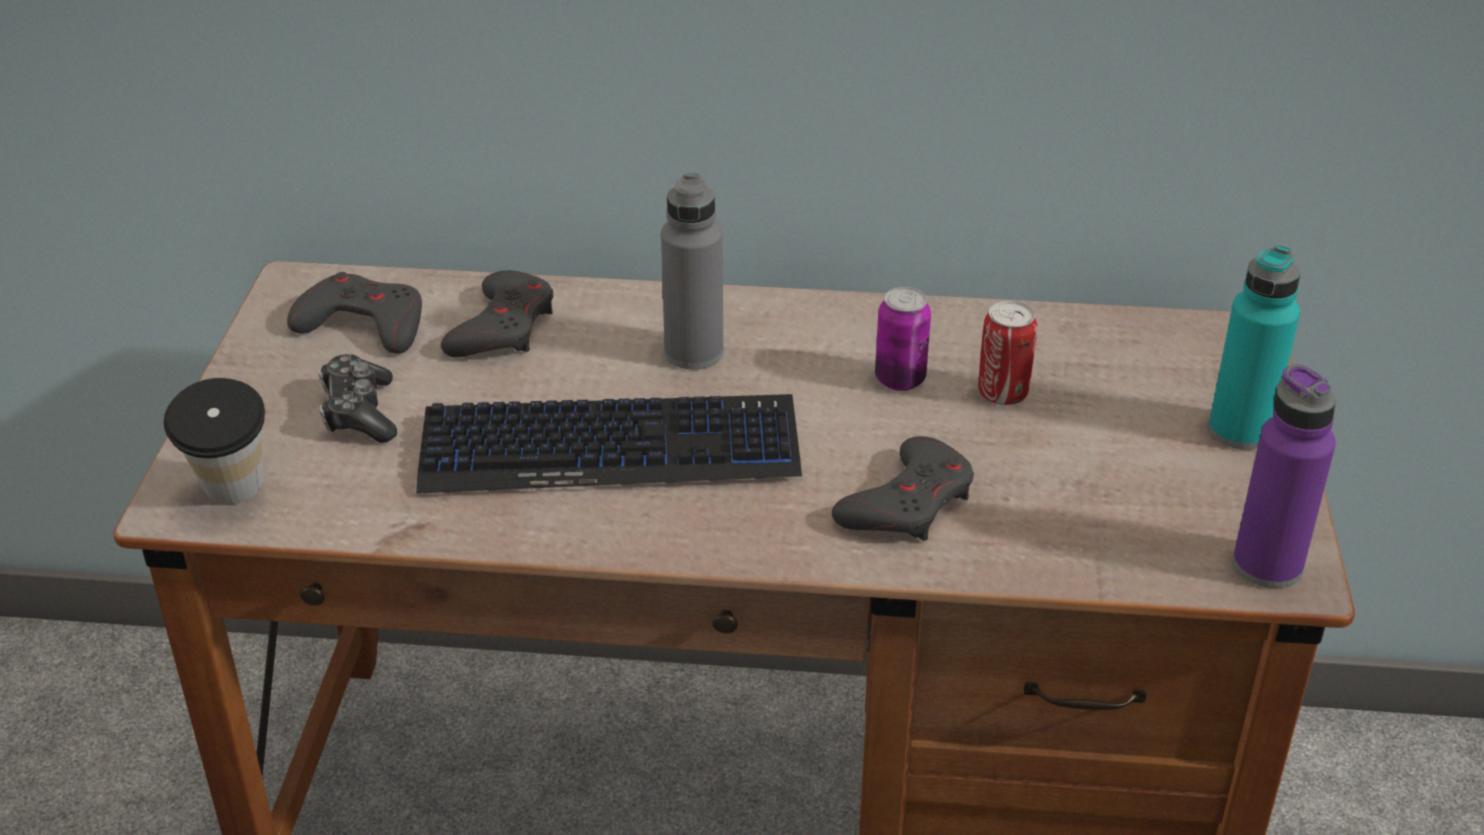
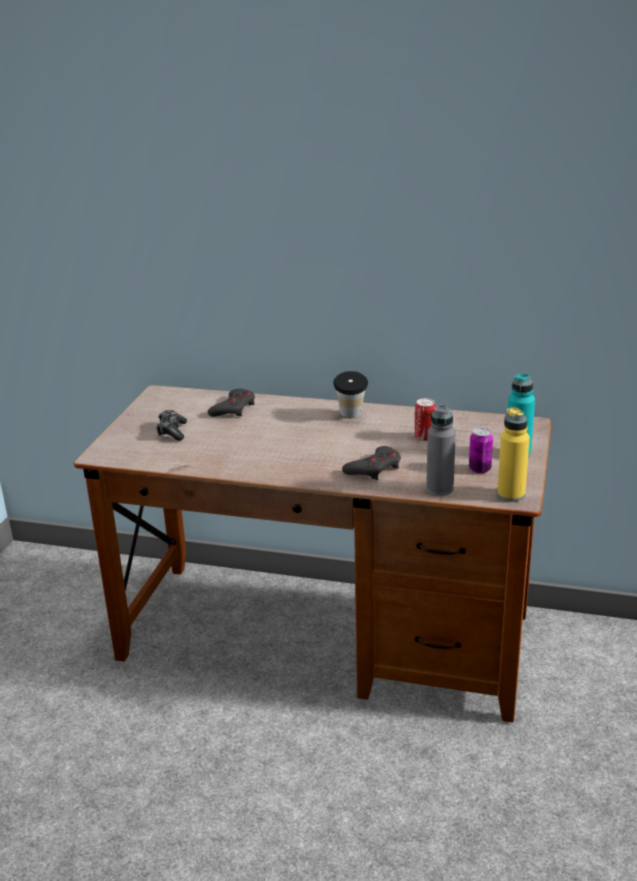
camera: 10 degrees right, 10 degrees down
cup [164,378,265,504] -> cup moved to [333,371,368,418]
grey game controller [287,272,422,354] -> none
keyboard [416,394,802,494] -> none
grey bottle [661,173,723,369] -> grey bottle moved to [426,404,456,496]
can [875,287,931,391] -> can moved to [469,428,493,474]
purple bottle [1233,364,1336,588] -> yellow bottle [497,407,530,502]

